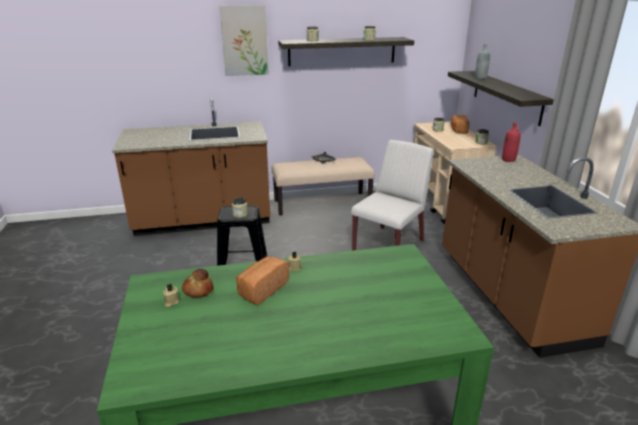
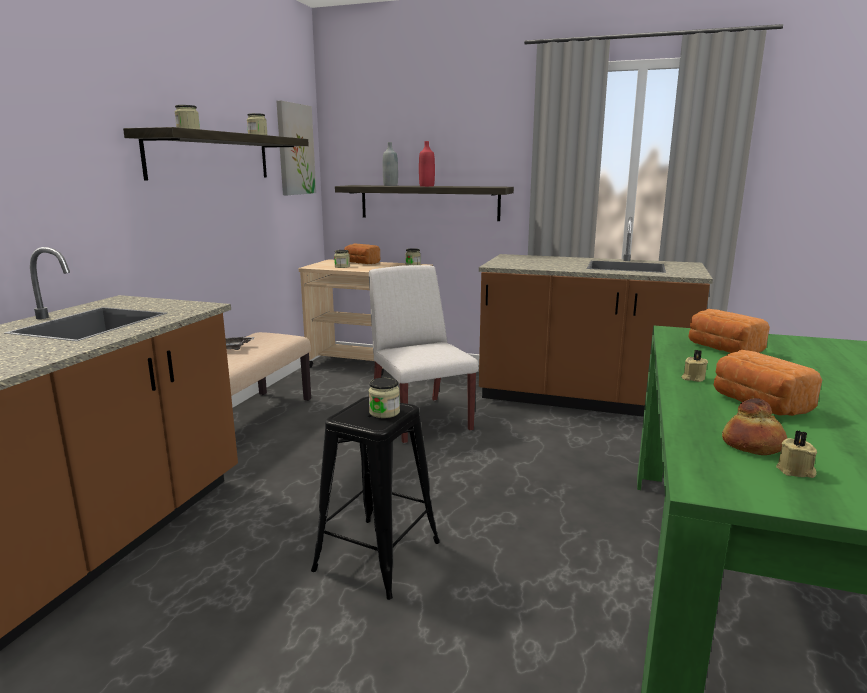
camera: 60 degrees left, 10 degrees down
picture [220,5,269,76] -> picture moved to [276,101,316,195]
red bottle [502,122,521,162] -> red bottle moved to [419,141,435,187]
none -> bread [689,309,770,353]

